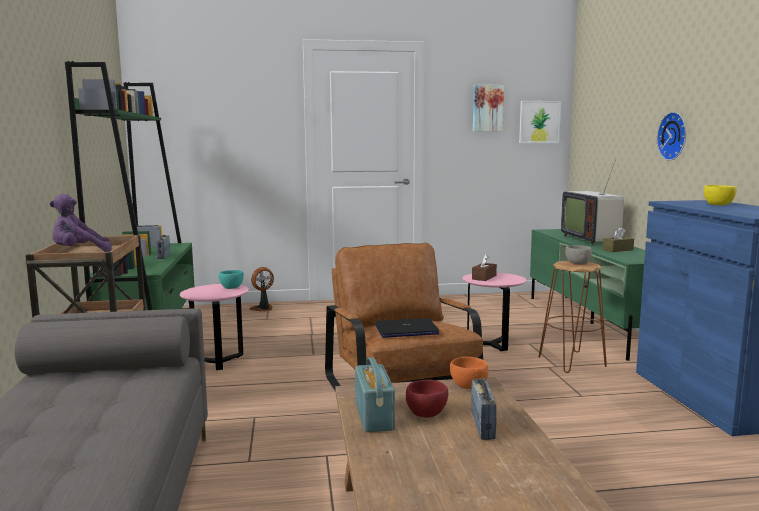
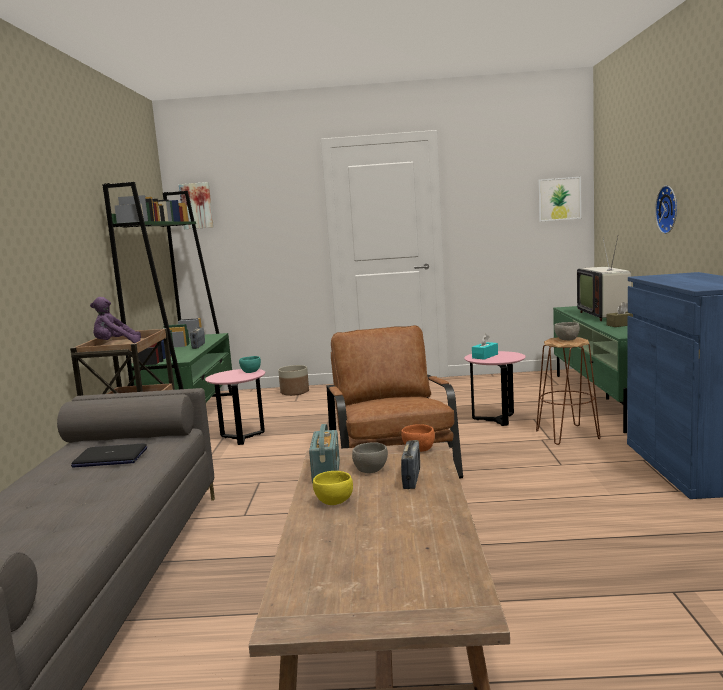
camera: 10 degrees right, 0 degrees up
fan [249,267,274,312] -> planter [278,365,309,396]
laptop [375,318,440,338] -> laptop moved to [71,444,147,468]
red bowl [406,380,448,418] -> grey bowl [352,442,388,473]
brown tissue box [472,254,497,281] -> turquoise tissue box [472,334,498,360]
picture [473,85,504,132] -> picture moved to [179,182,214,229]
yellow bowl [704,185,737,205] -> yellow bowl moved to [313,471,353,505]

